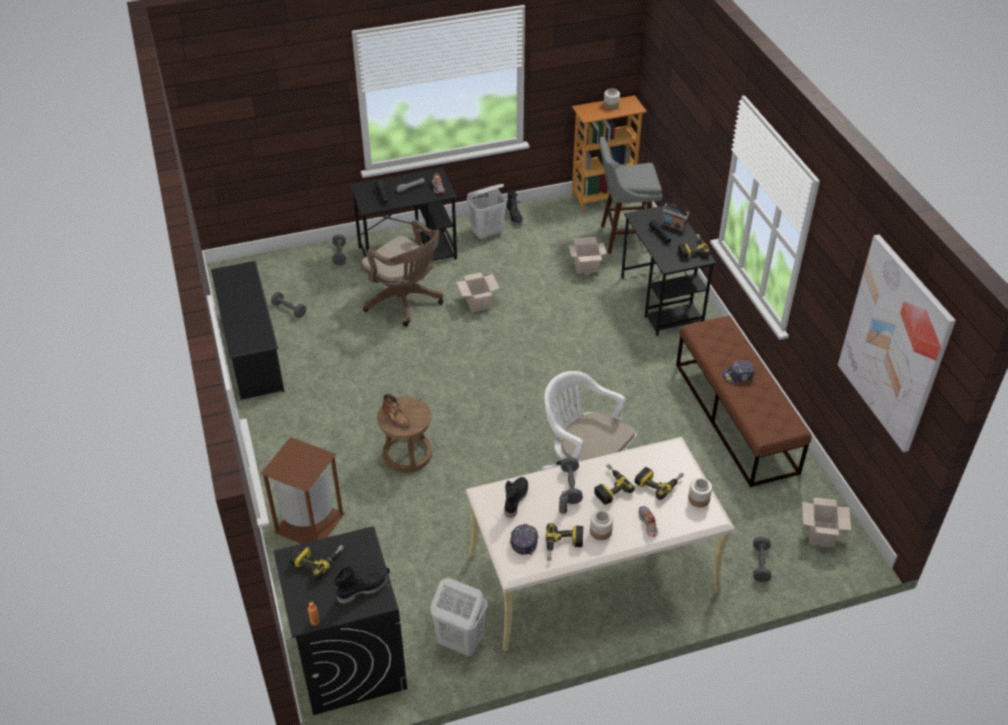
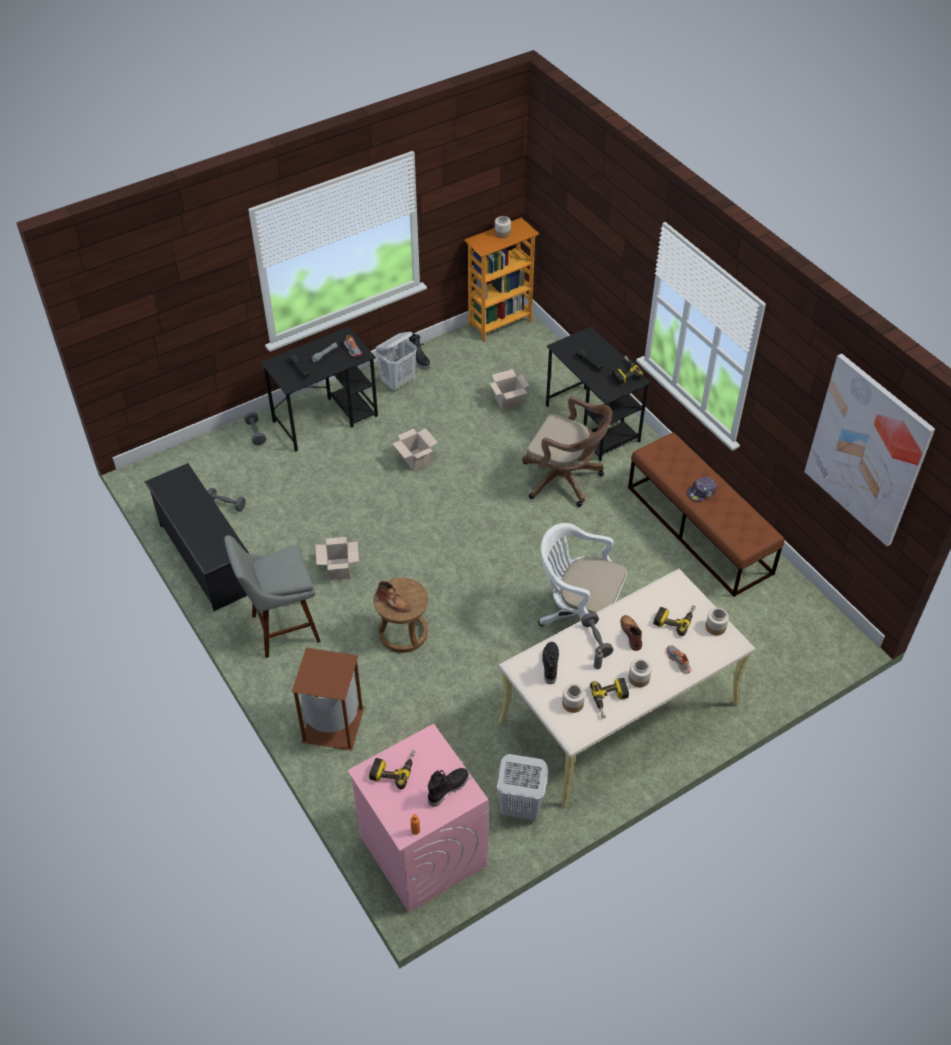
camera: 15 degrees left, 5 degrees up
black washing machine [273,526,407,715] -> pink washing machine [347,724,489,913]
brown office chair [361,220,443,327] -> brown office chair moved to [522,396,612,507]
cap [510,524,539,555] -> jar [562,684,585,713]
power drill [594,464,635,505] -> brown boot [620,615,642,651]
grey stool [599,137,662,254] -> grey stool moved to [224,535,321,658]
radio [661,204,689,233] -> none
grey dumbbell [753,537,771,582] -> none
cardboard box [802,497,851,546] -> cardboard box moved to [316,537,359,580]

